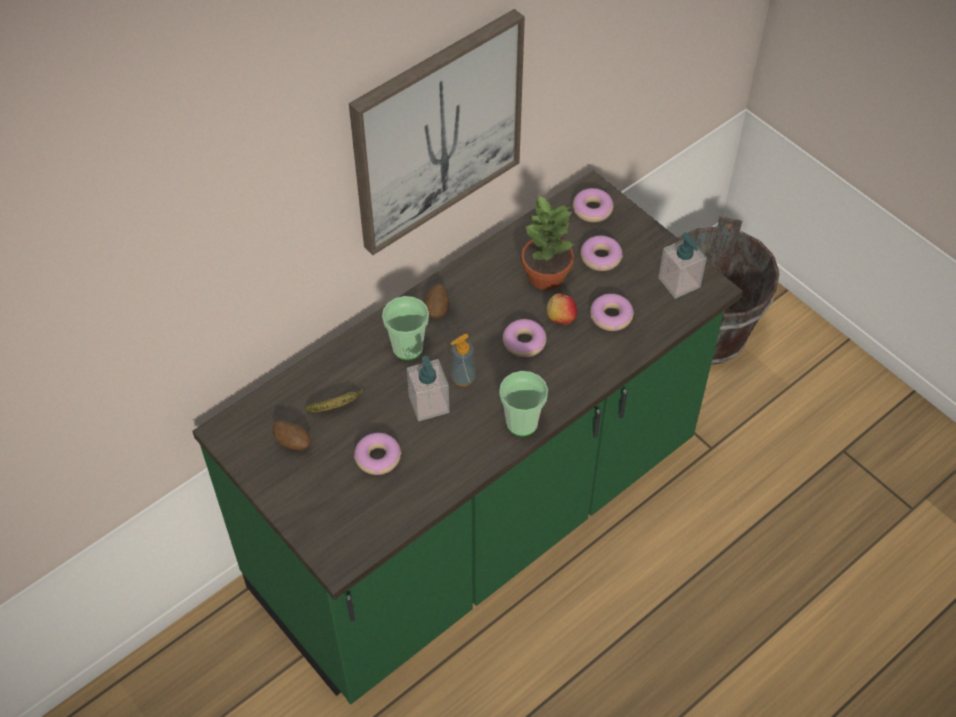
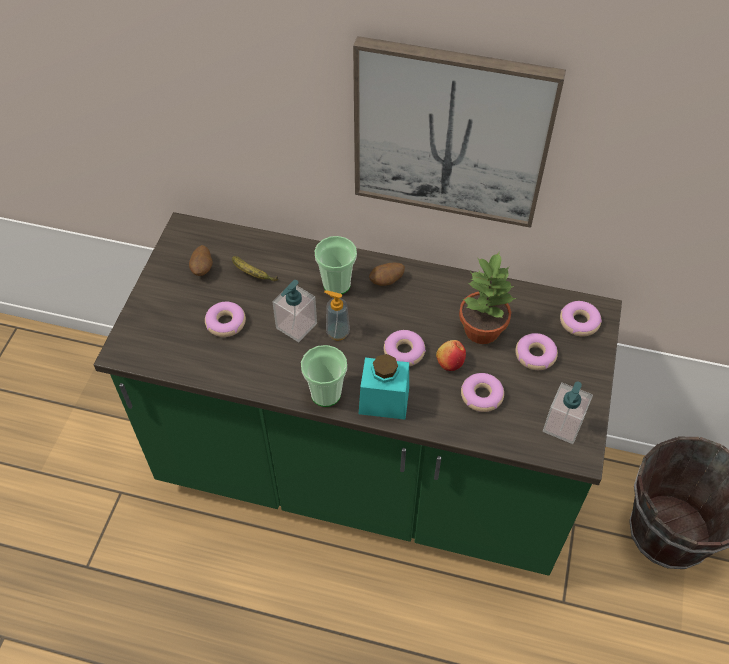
camera: 55 degrees right, 0 degrees up
none -> turquoise jar [359,354,409,420]

